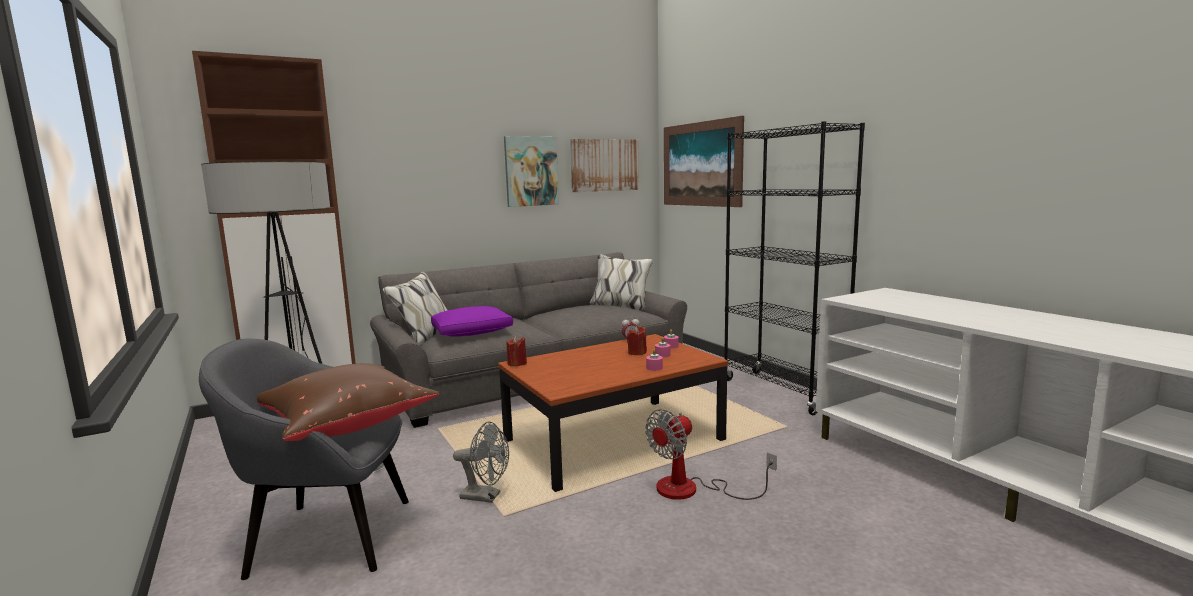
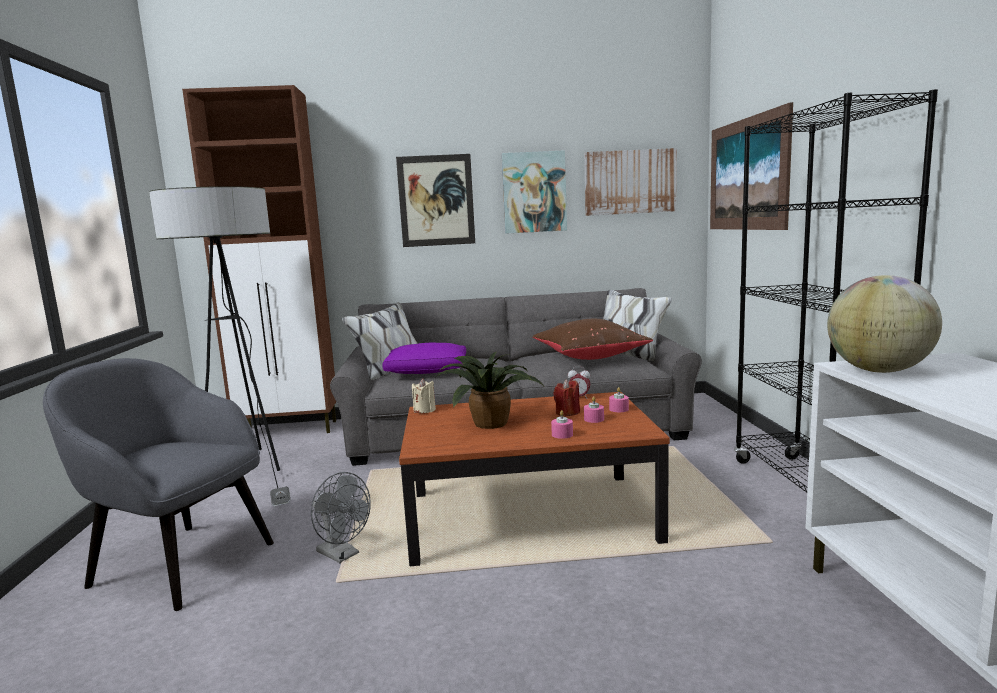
camera: 25 degrees right, 0 degrees up
brown pillow [257,363,439,441] -> brown pillow moved to [532,319,653,360]
red candle [506,336,527,366] -> beige candle [412,378,436,413]
fan [645,409,777,500] -> none
none -> picture [396,154,475,247]
none -> potted plant [436,352,545,429]
none -> globe [827,275,942,373]

